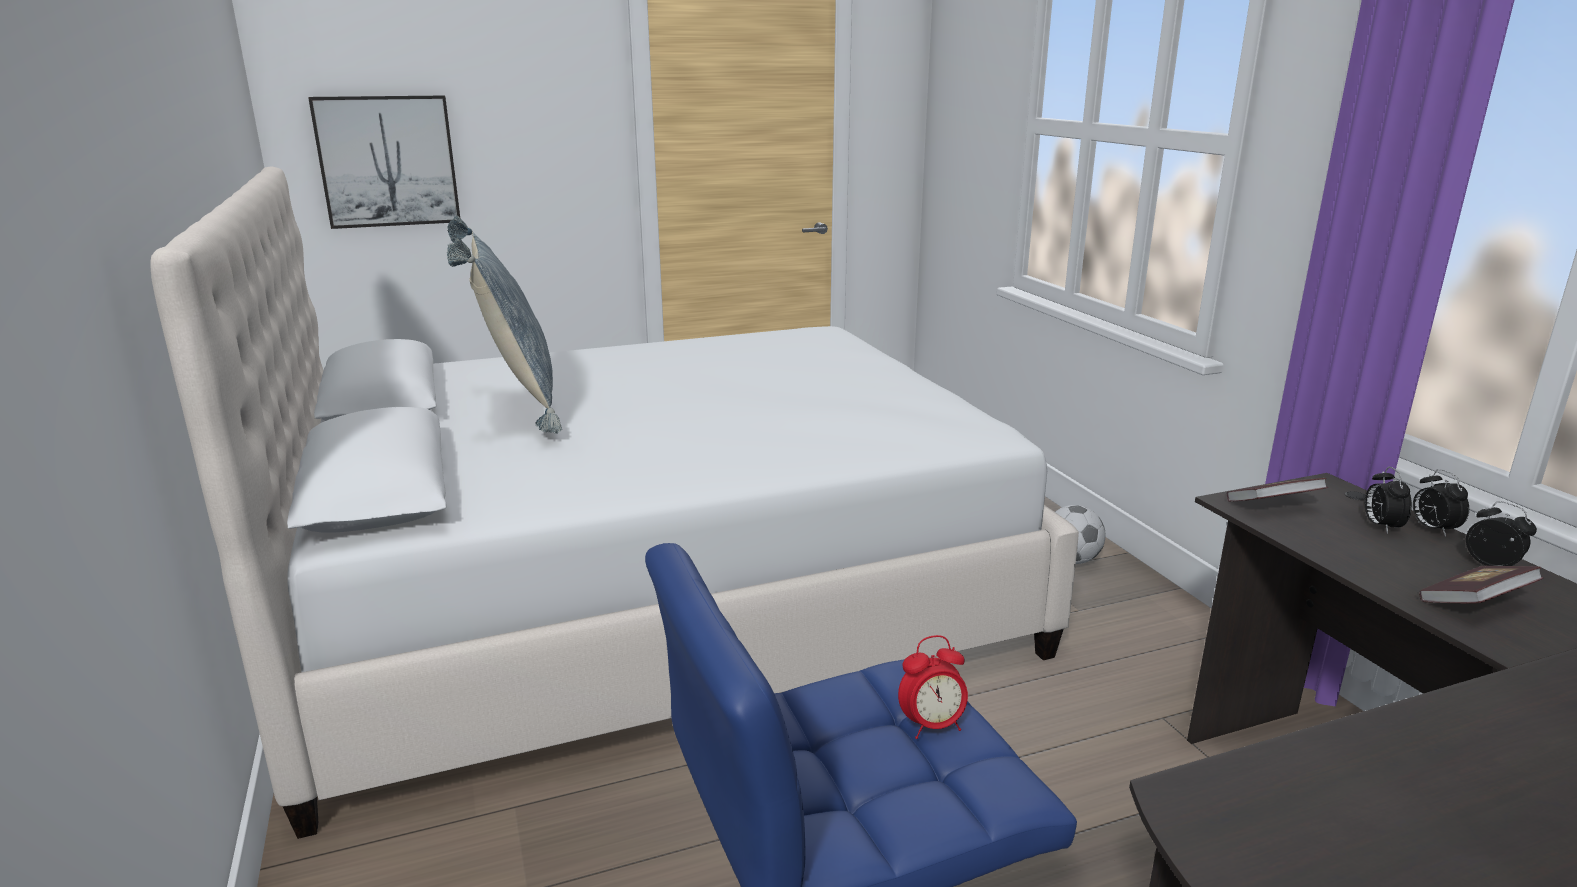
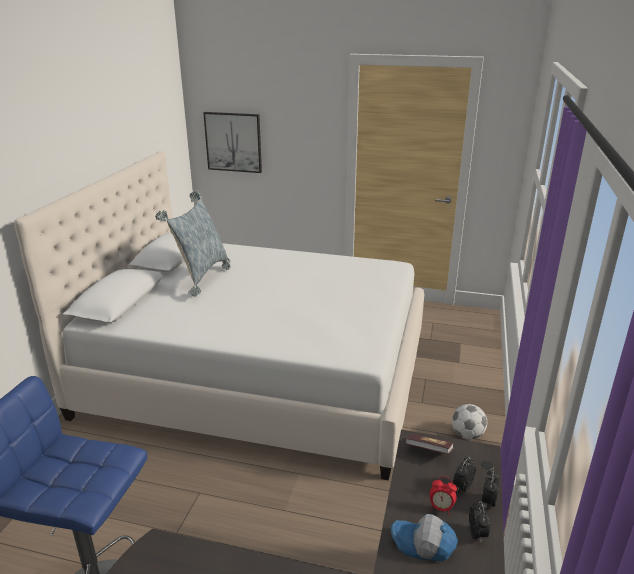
camera: 35 degrees right, 5 degrees up
alarm clock [898,635,968,739] -> alarm clock moved to [430,476,457,515]
book [1419,566,1543,603] -> cap [391,514,458,561]

